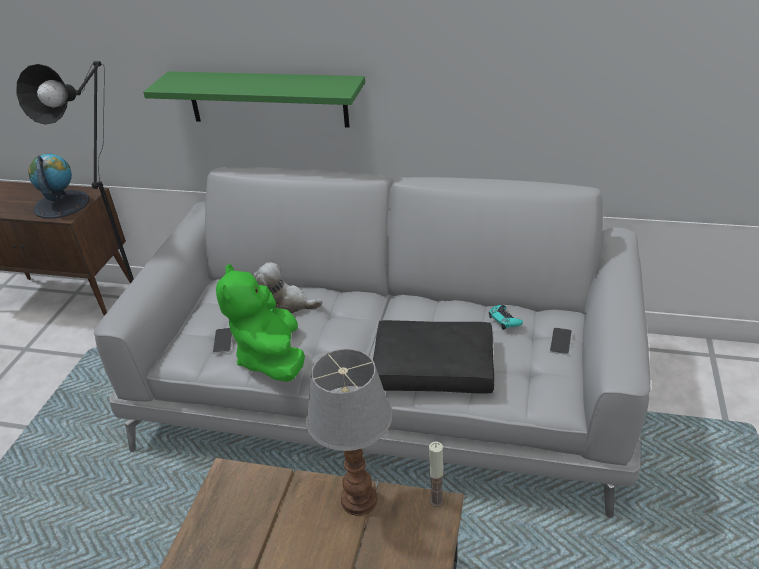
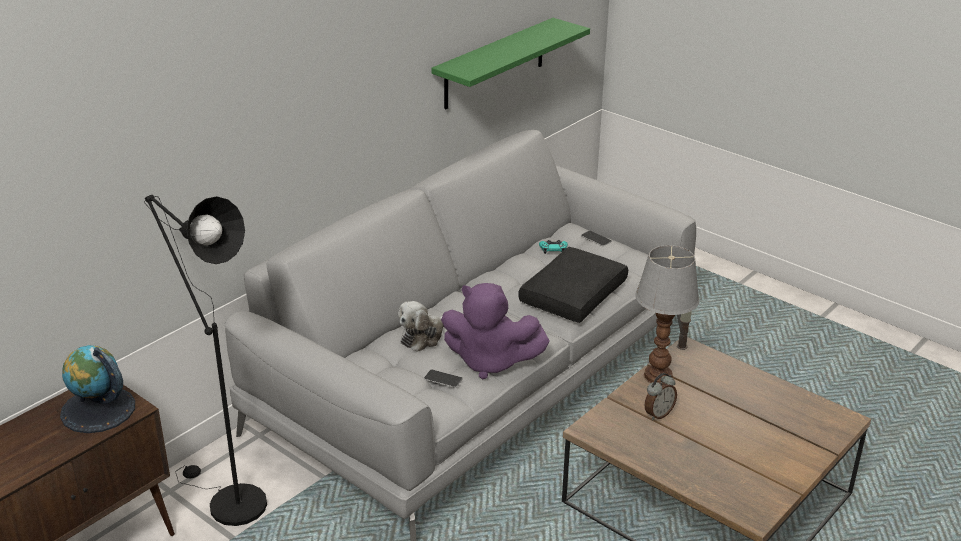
camera: 65 degrees left, 5 degrees down
green shelf [143,71,365,128] -> green shelf moved to [431,18,590,109]
green plush toy [216,264,305,382] -> purple plush toy [441,283,550,380]
none -> alarm clock [645,373,677,420]

